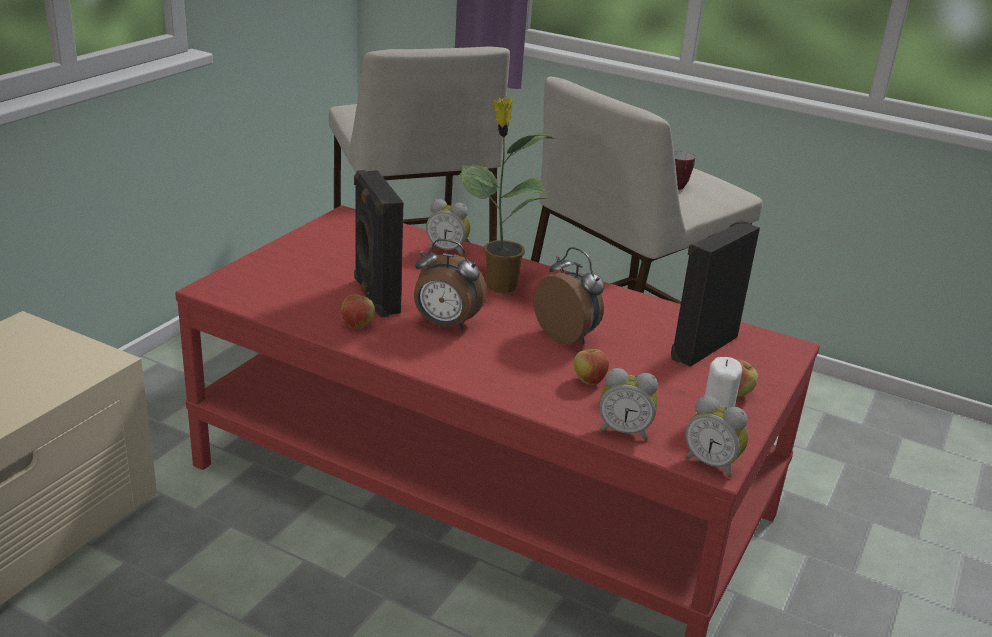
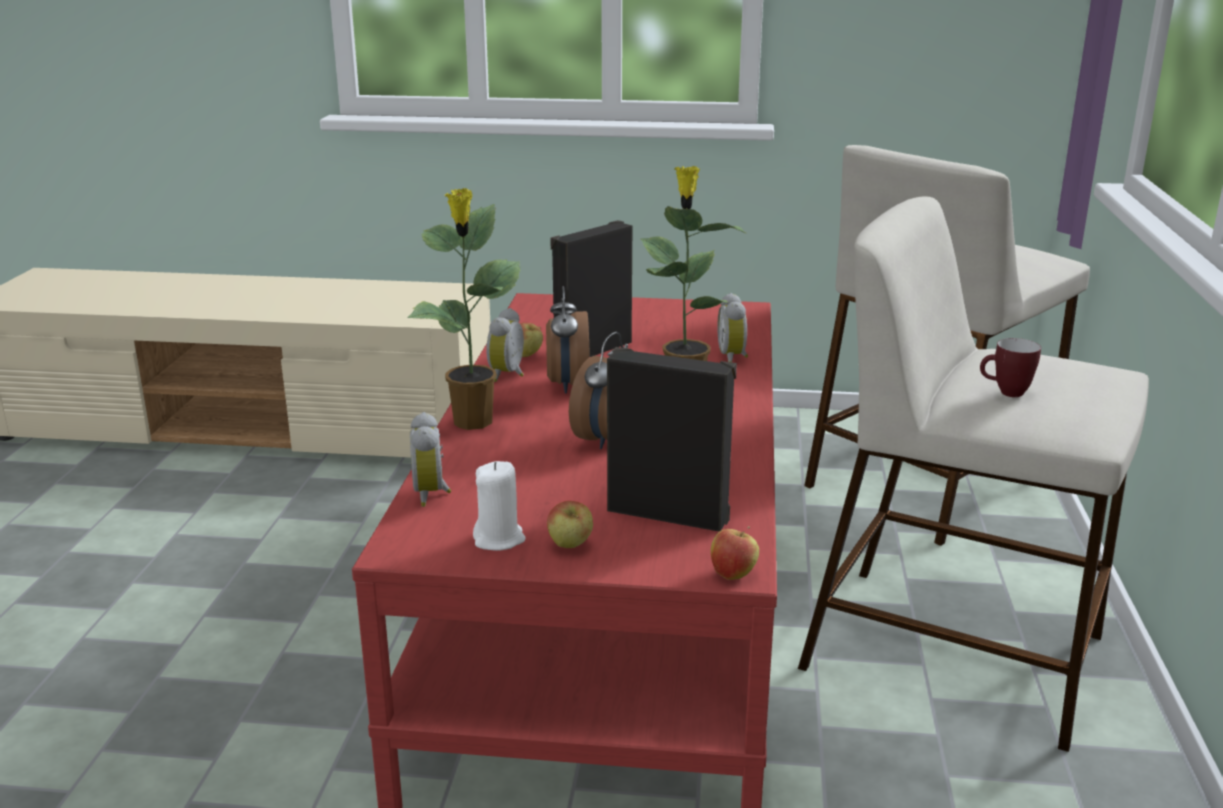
camera: 70 degrees right, 5 degrees down
apple [574,344,609,385] -> apple moved to [711,526,759,580]
alarm clock [685,395,748,478] -> alarm clock moved to [487,308,524,382]
none -> potted plant [408,188,521,430]

